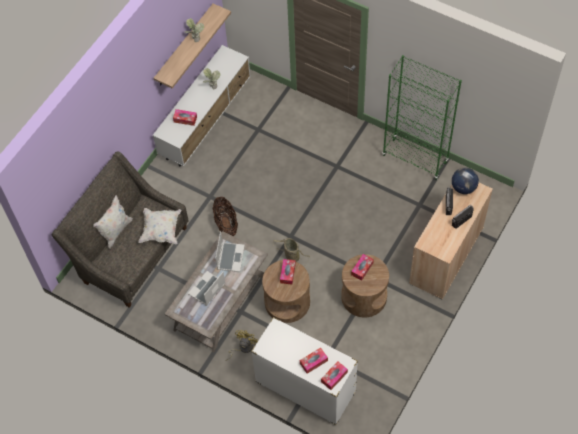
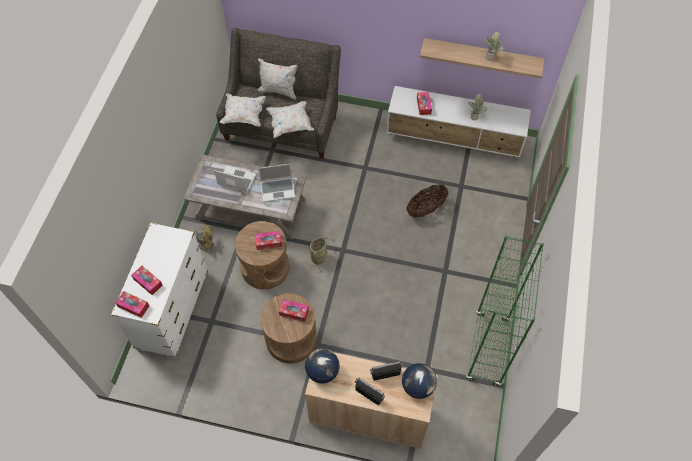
camera: 70 degrees right, 0 degrees up
basket [213,197,238,236] -> basket moved to [406,184,448,218]
none -> white pillow [220,93,266,127]
none -> globe [305,348,340,383]

